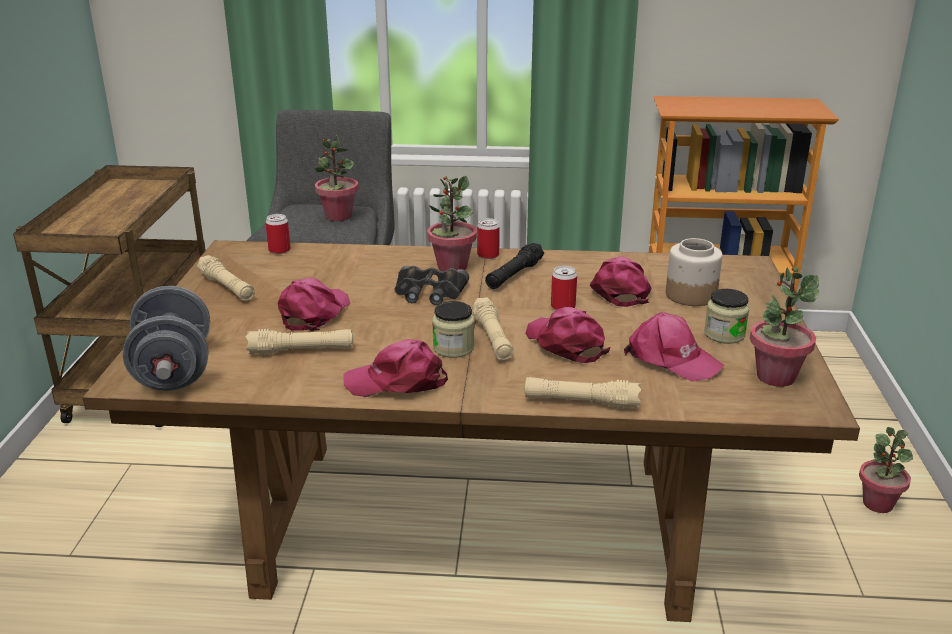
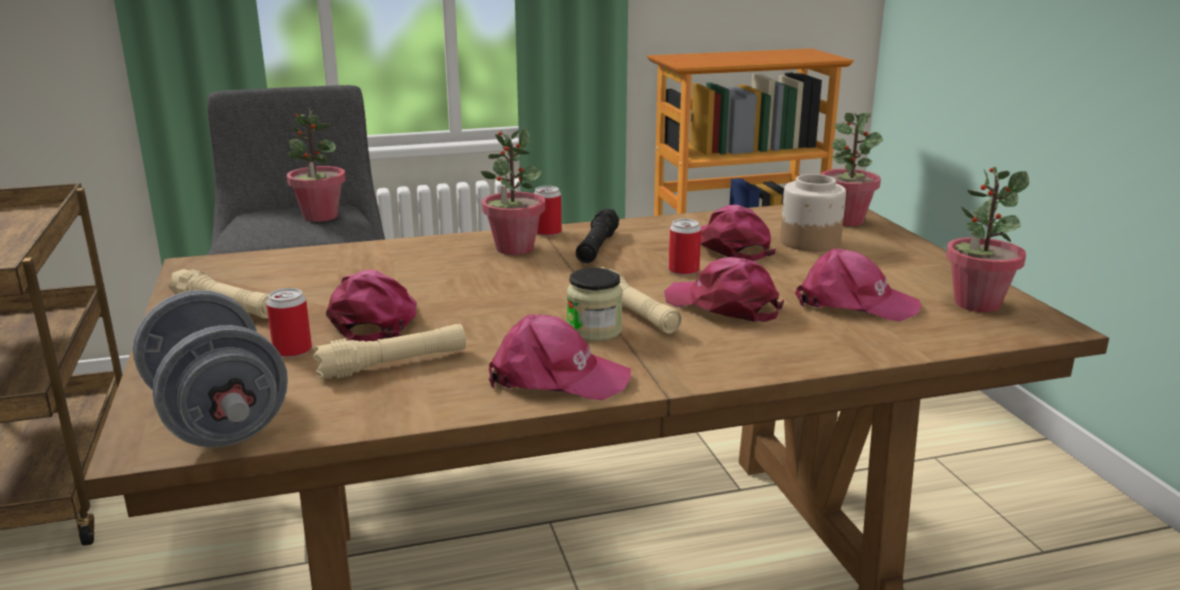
camera: 20 degrees left, 5 degrees down
can [265,214,291,254] -> can moved to [266,288,312,358]
pink cap [343,339,448,397] -> pink cap turned 150 degrees counterclockwise [489,314,631,400]
black binoculars [395,266,469,305] -> none
beige flashlight [524,377,641,409] -> none
jar [704,289,749,344] -> none
potted plant [859,427,913,513] -> potted plant moved to [821,113,883,226]

